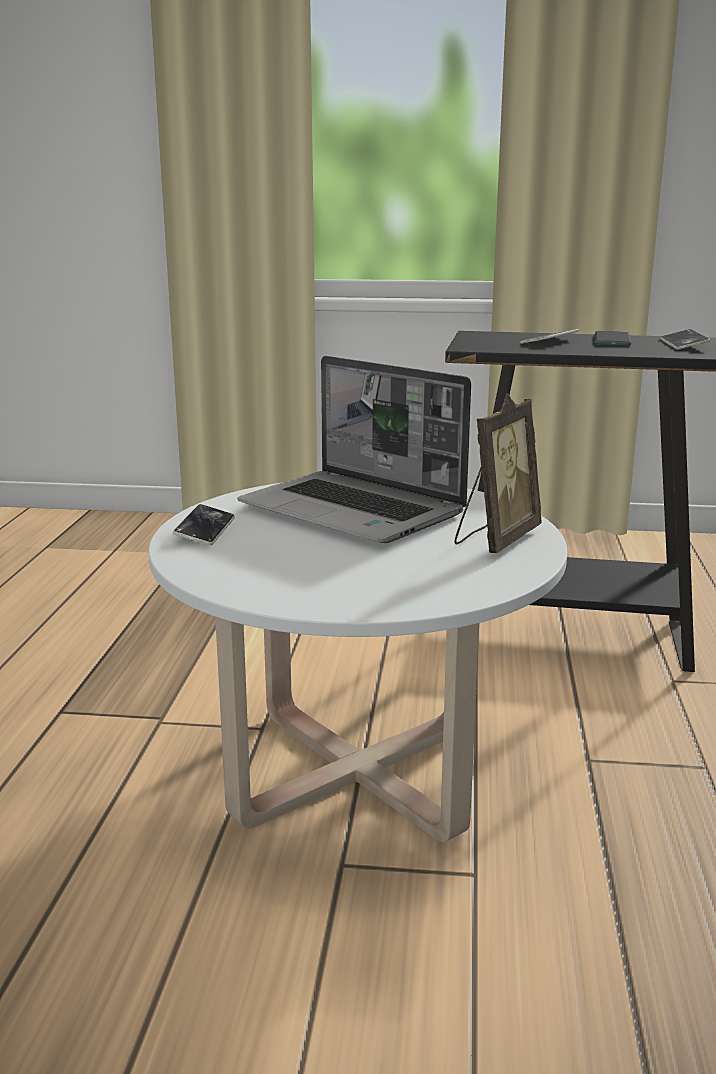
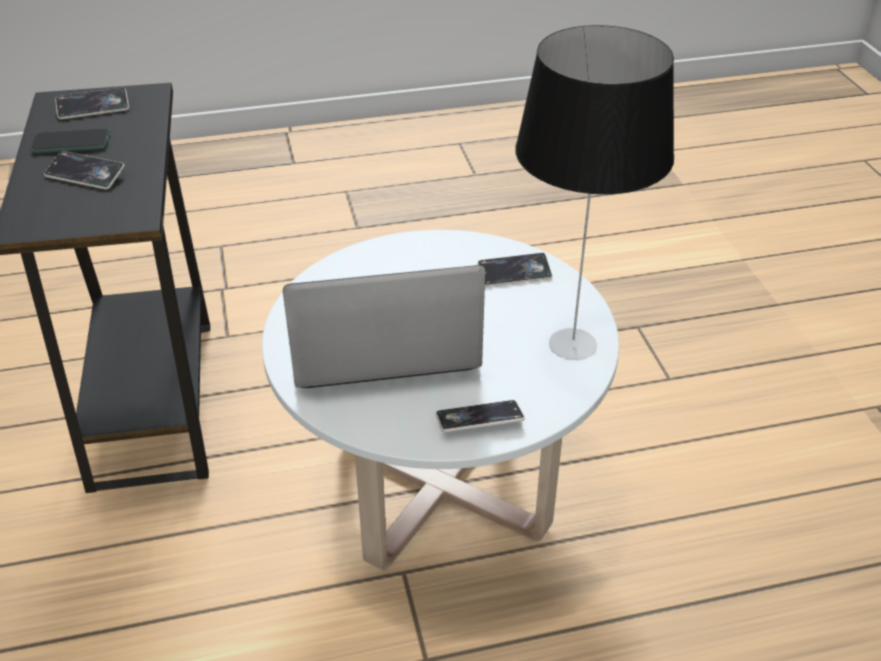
camera: 110 degrees left, 20 degrees up
laptop [237,356,471,543] -> laptop turned 120 degrees counterclockwise [283,265,485,388]
picture frame [454,393,542,553] -> none
none -> phone [477,253,552,287]
none -> table lamp [515,25,674,360]

